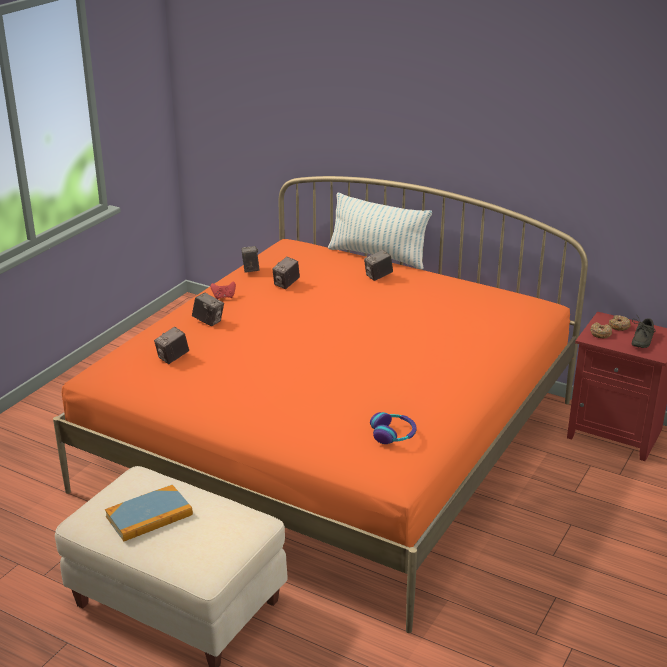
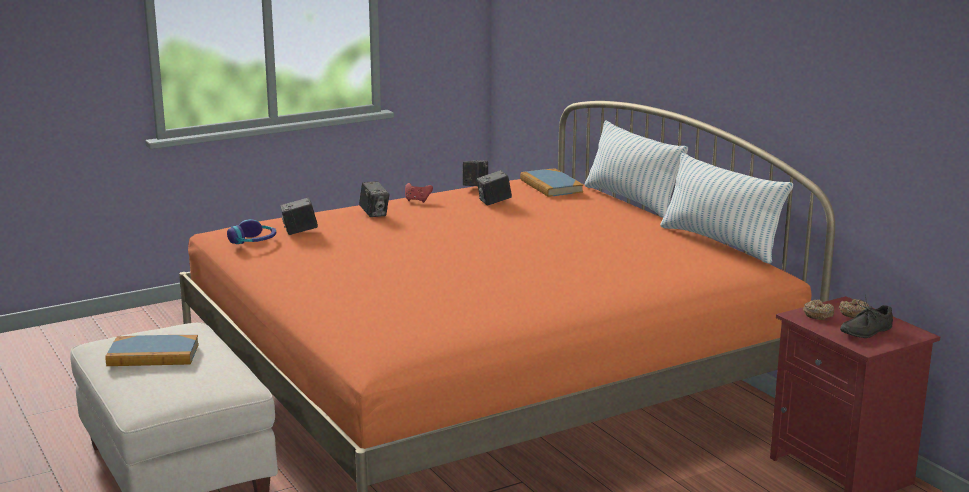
camera: 30 degrees right, 10 degrees down
camera [364,249,393,281] -> none
headphones [370,412,417,444] -> headphones moved to [227,219,276,244]
none -> book [520,168,583,197]
none -> pillow [660,153,793,263]

